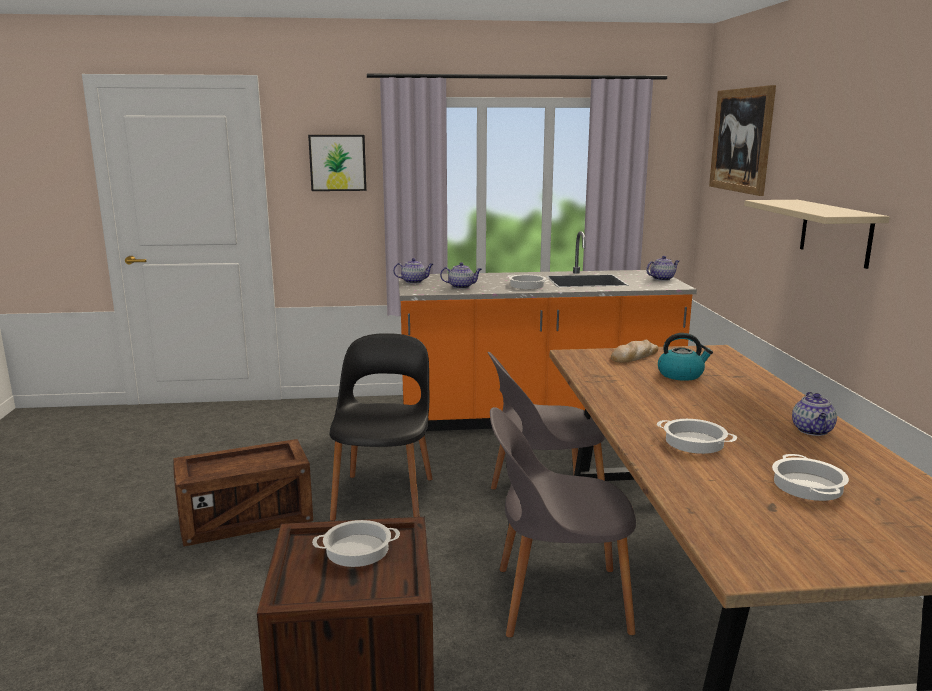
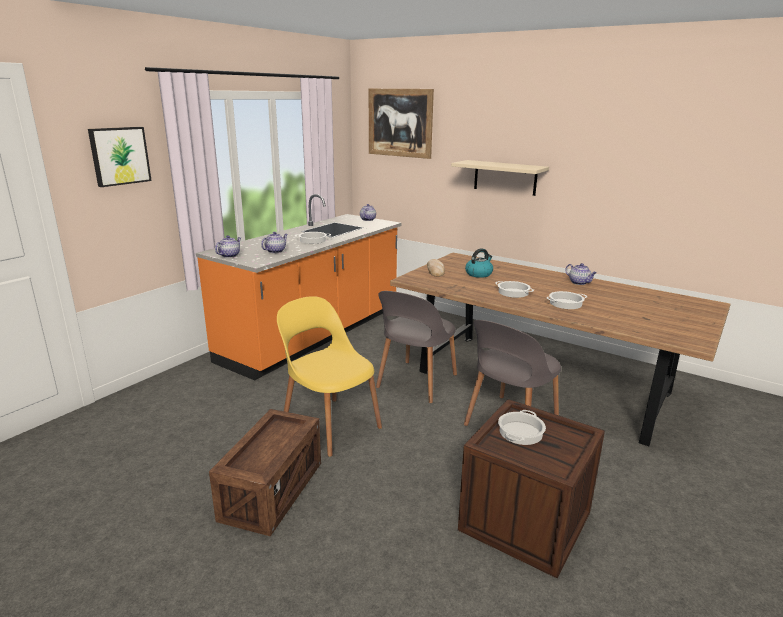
camera: 50 degrees left, 5 degrees up
black chair [330,333,433,521] -> yellow chair [277,296,382,457]
cooking pot [772,454,849,501] -> cooking pot moved to [495,281,534,298]

